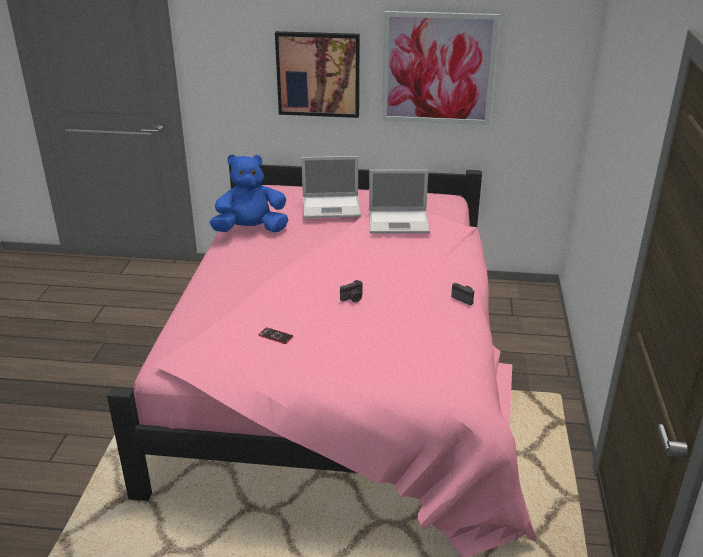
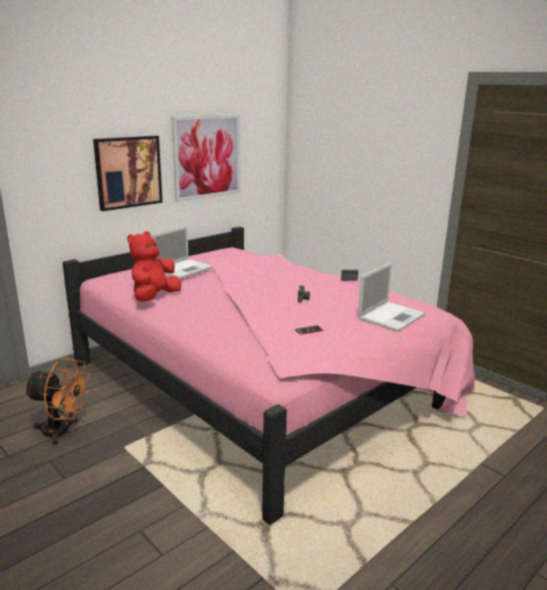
camera: 50 degrees left, 10 degrees down
blue plush toy [209,154,288,232] -> red plush toy [127,231,181,302]
laptop [369,170,430,234] -> laptop moved to [358,263,426,332]
none -> orange fan [24,357,90,445]

